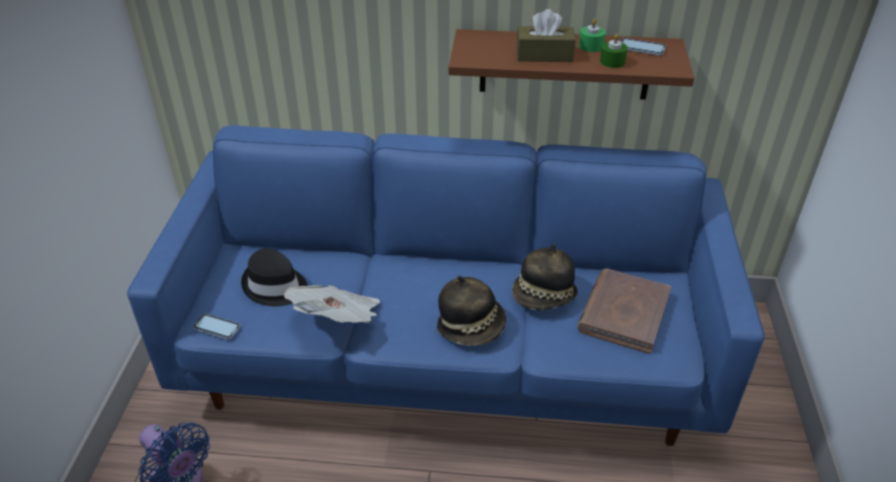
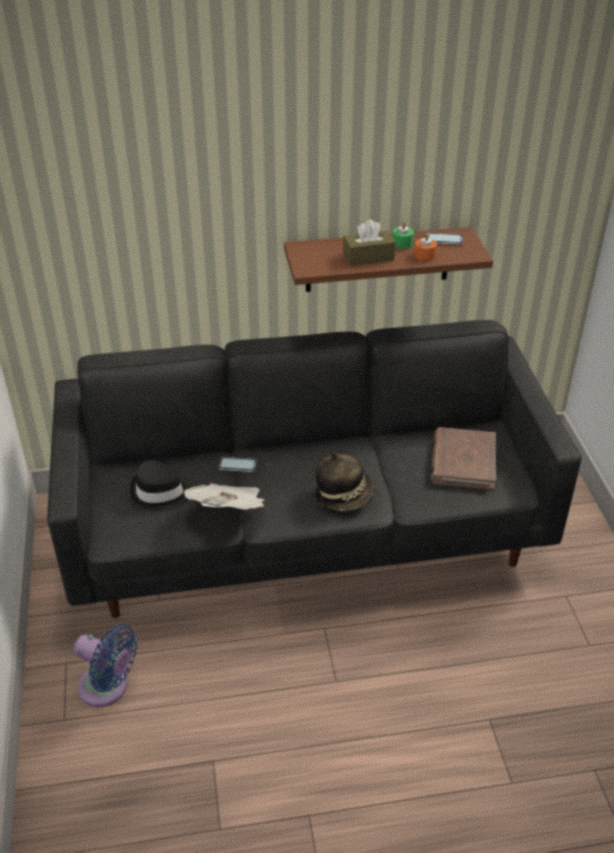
camera: 15 degrees left, 0 degrees up
blue sofa [127,126,765,446] -> black sofa [47,320,582,618]
phone [193,314,241,340] -> phone moved to [218,457,257,472]
hat [512,243,578,310] -> none
green candle [600,34,628,68] -> orange candle [415,233,437,261]

